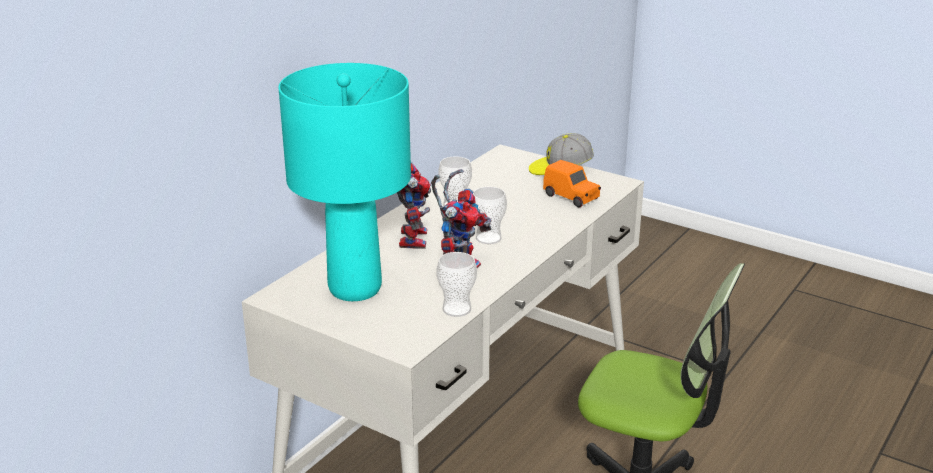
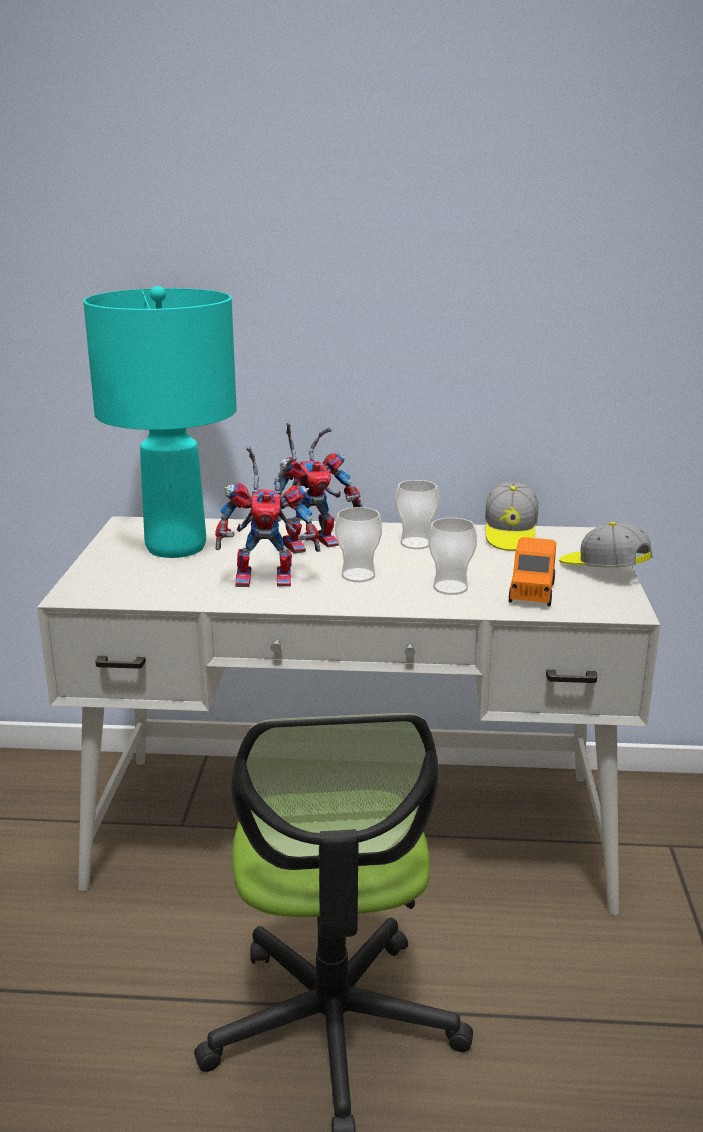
camera: 60 degrees right, 5 degrees down
cup [436,252,477,317] -> cup moved to [428,518,477,595]
none -> cap [485,482,538,551]

